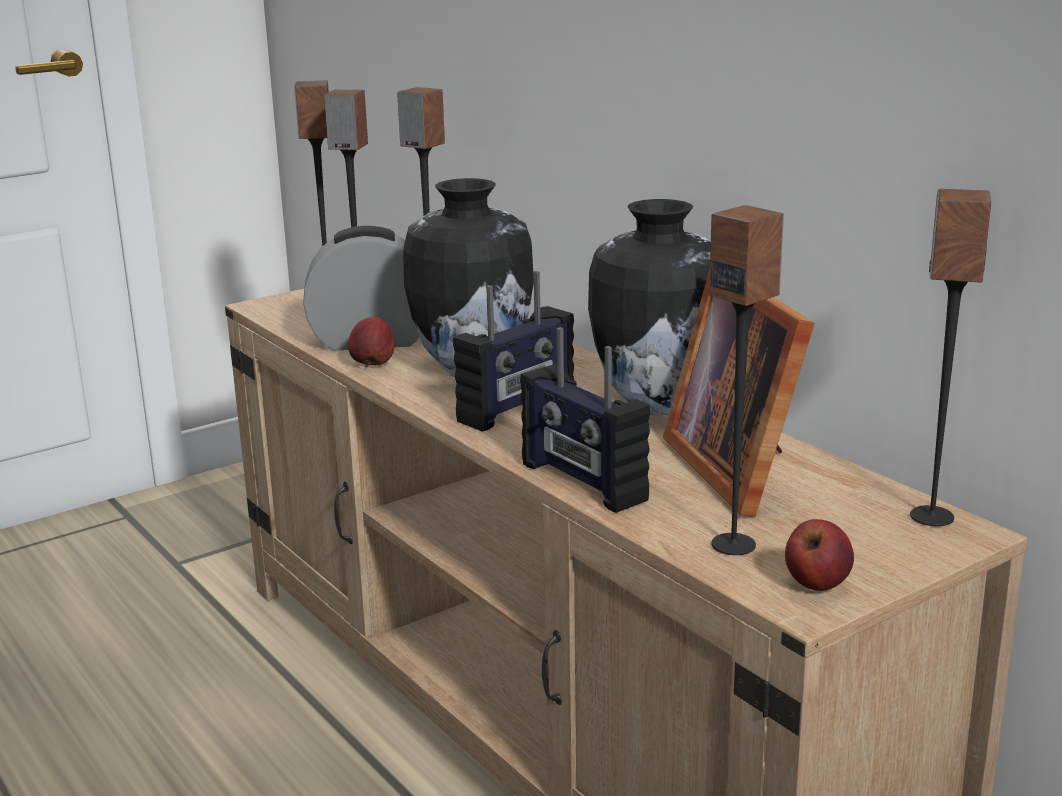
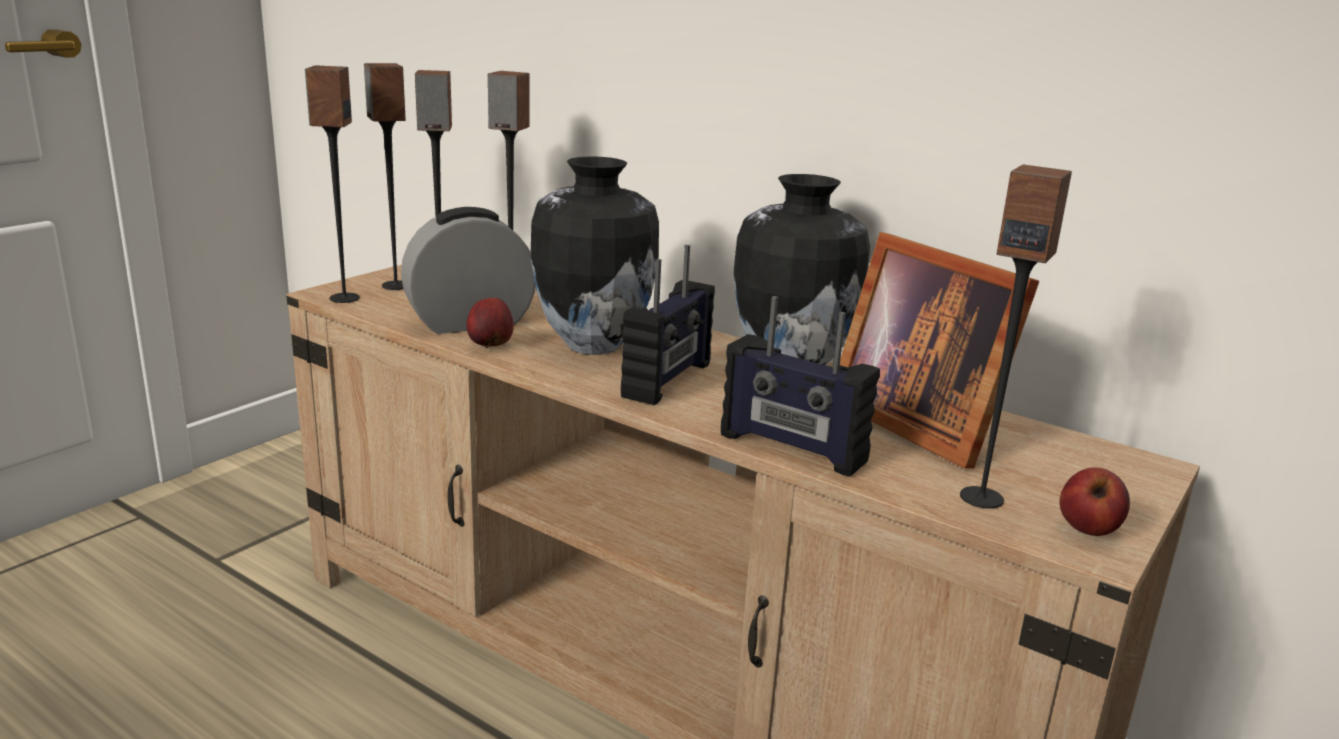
camera: 20 degrees left, 0 degrees up
speaker [910,189,991,526] -> speaker moved to [305,65,360,303]

